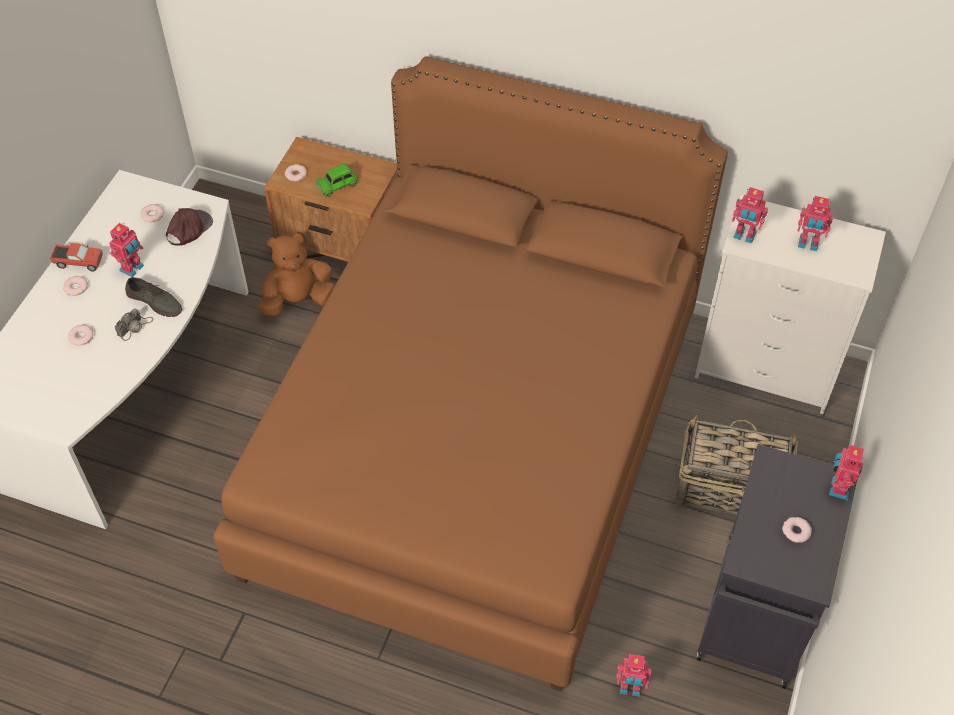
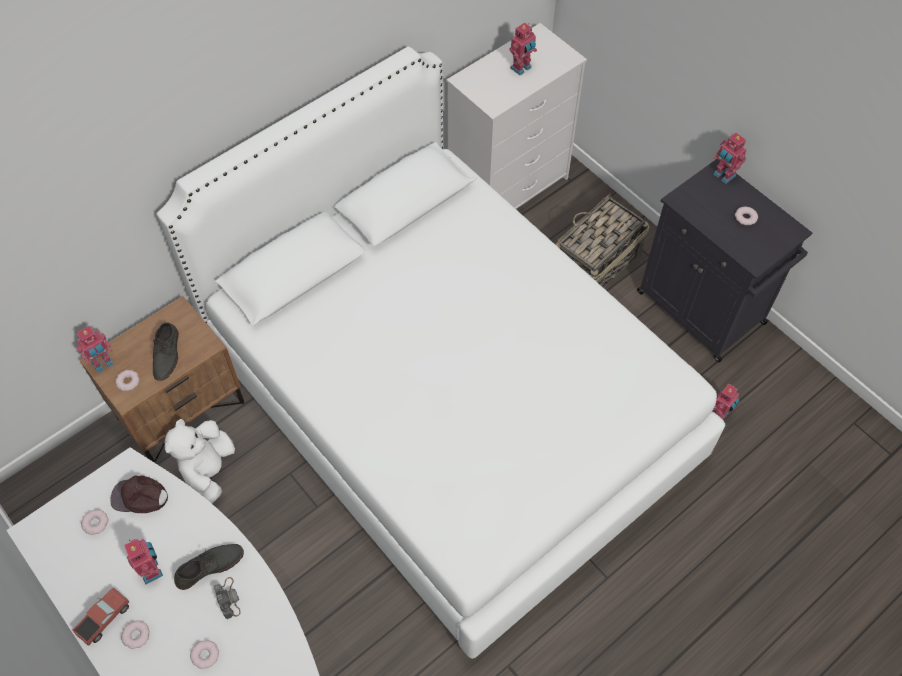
camera: 60 degrees left, 5 degrees up
brown cap [166,208,213,246] -> brown cap turned 60 degrees counterclockwise [110,476,168,513]
brown bed [213,56,728,691] -> white bed [157,46,725,659]
brown plush toy [257,234,335,316] -> white plush toy [164,419,235,503]
green toy car [315,163,358,197] -> grey shoe [153,322,179,381]
toy robot [732,187,768,244] -> toy robot moved to [76,326,114,373]

